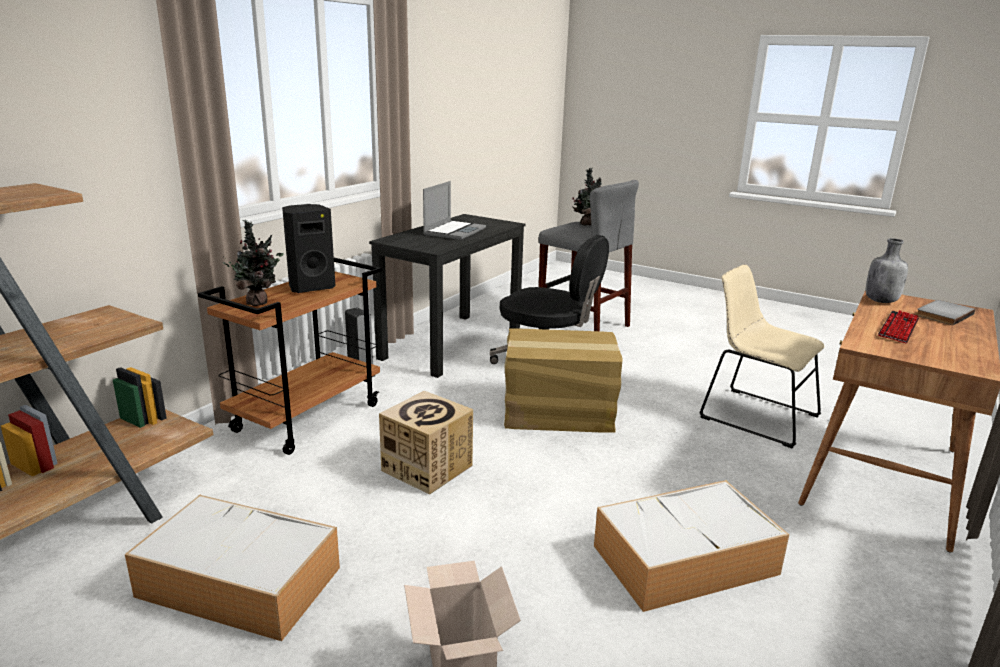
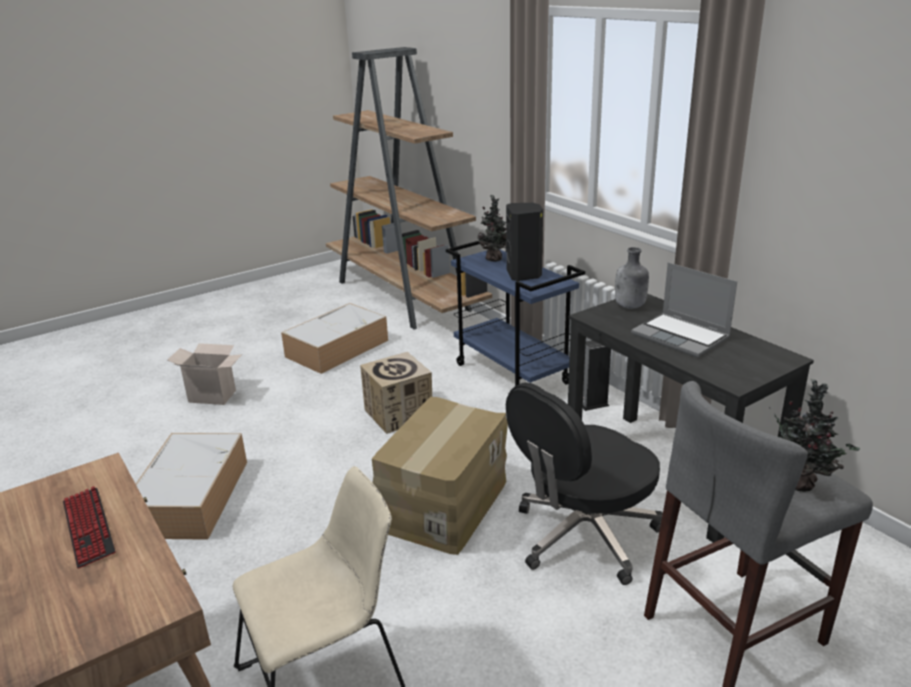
camera: 115 degrees right, 5 degrees up
brown cart [198,258,382,455] -> blue cart [446,241,585,386]
grey bottle [866,238,908,303] -> grey bottle moved to [615,247,649,309]
grey book [916,300,975,325] -> none

